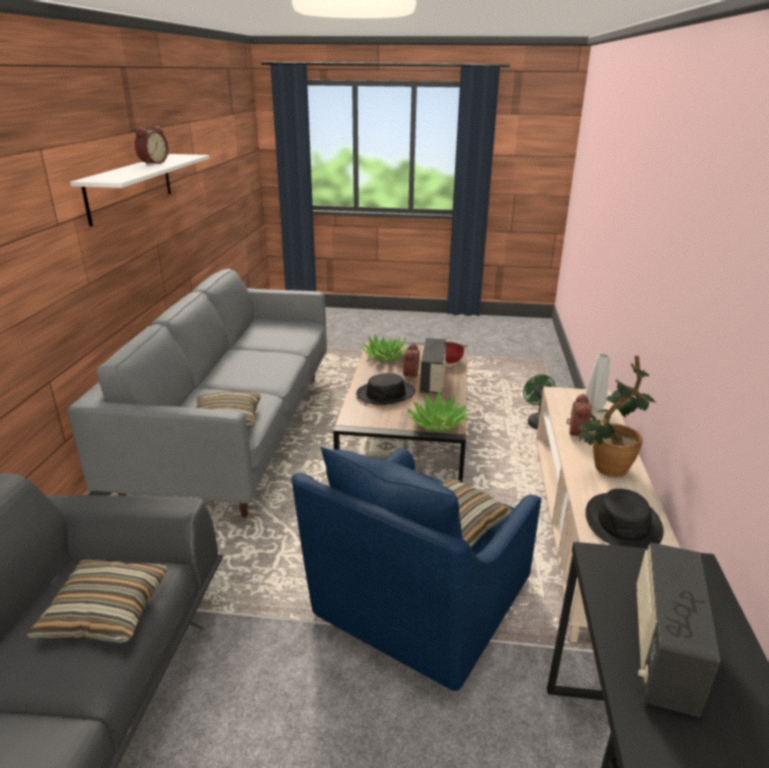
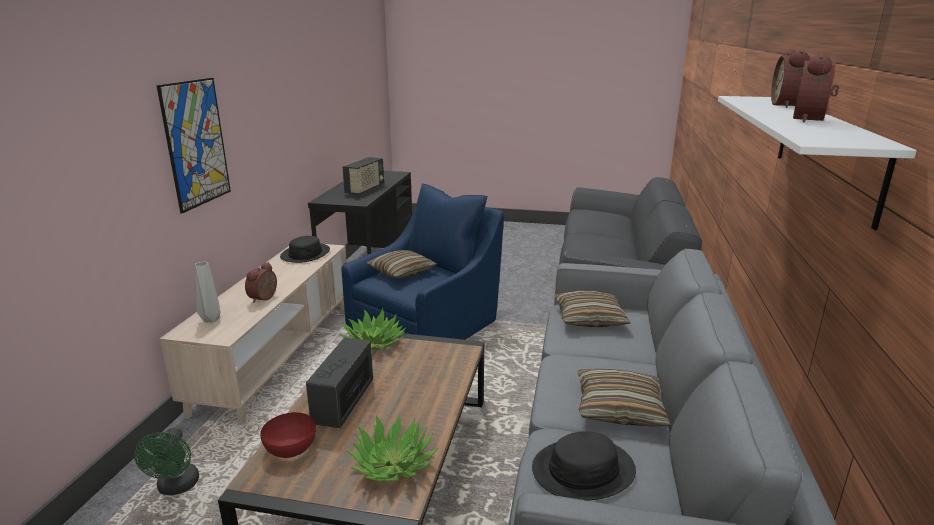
camera: 175 degrees left, 5 degrees down
pillow [27,560,167,643] -> pillow moved to [577,369,671,426]
black hat [356,373,415,405] -> black hat moved to [532,431,636,501]
alarm clock [400,343,420,380] -> alarm clock moved to [771,49,810,108]
potted plant [578,356,656,477] -> none
none -> picture [156,78,231,213]

